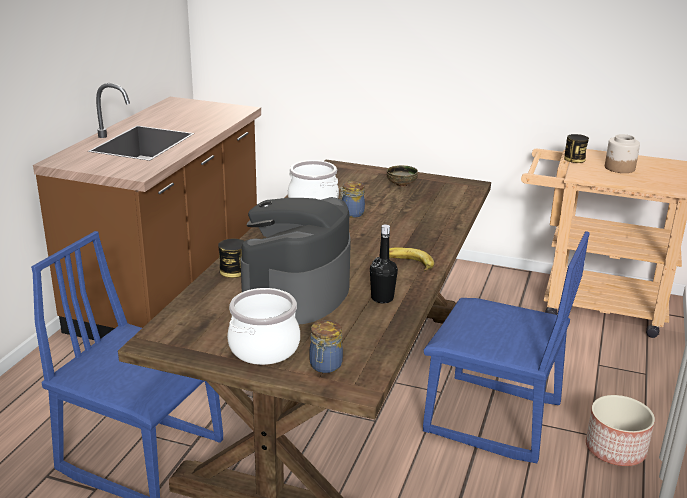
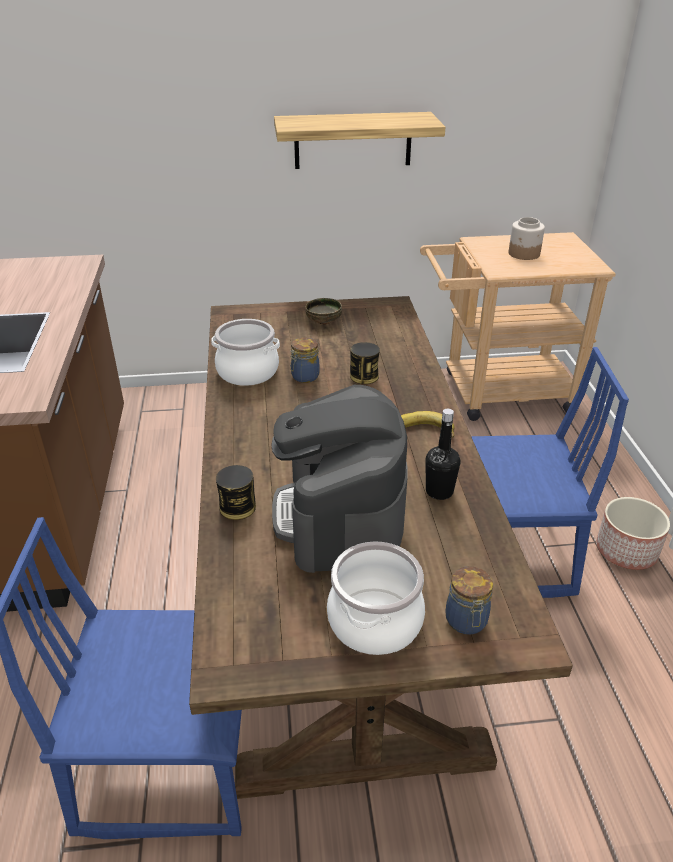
camera: 25 degrees left, 10 degrees up
can [564,134,589,163] -> can moved to [350,342,380,384]
none -> shelf [274,112,445,169]

